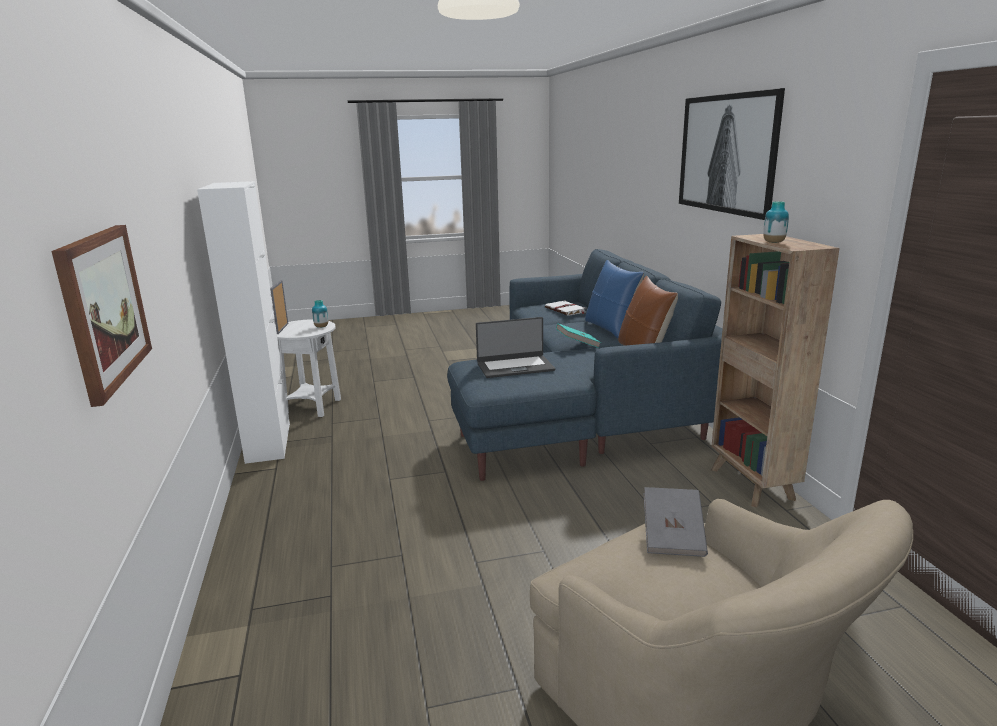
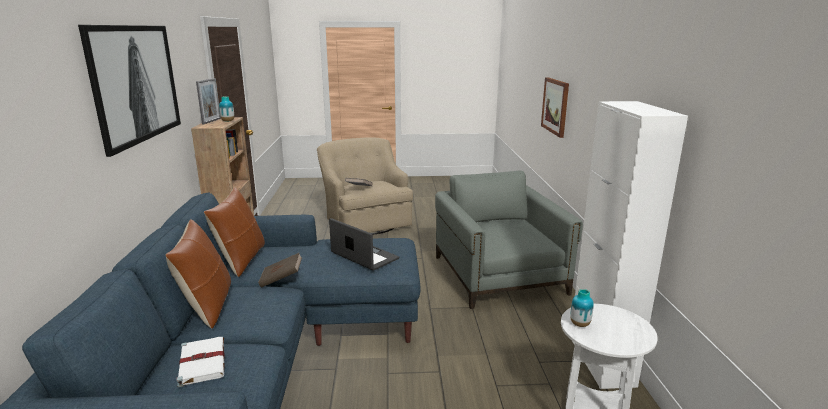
camera: 170 degrees left, 0 degrees up
picture frame [270,280,288,334] -> picture frame moved to [196,78,221,124]
laptop [476,317,555,378] -> laptop turned 45 degrees clockwise [329,218,399,271]
turquoise book [556,324,601,348] -> brown book [258,253,302,288]
blue pillow [585,260,644,338] -> brown pillow [166,219,231,329]
none -> grey armchair [435,170,583,309]

